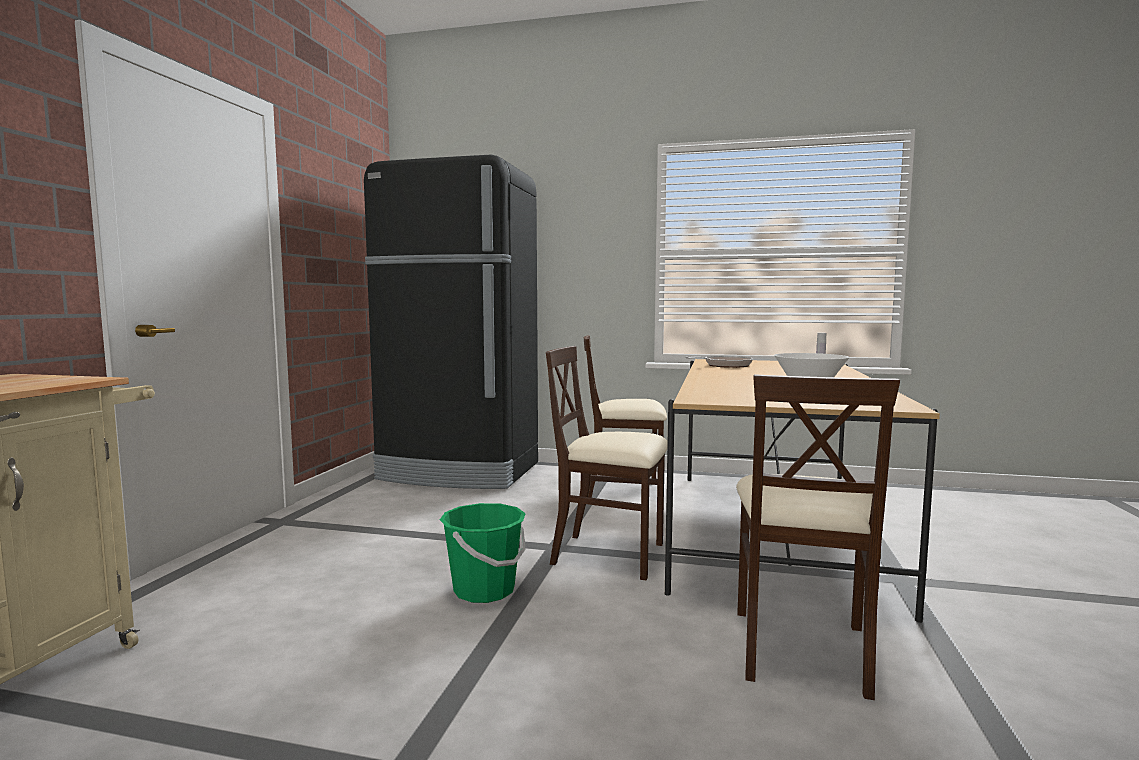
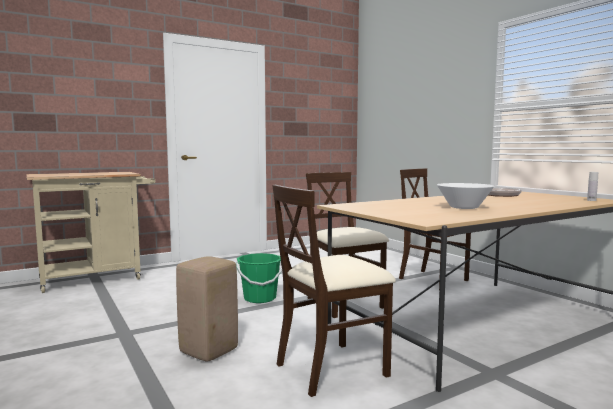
camera: 45 degrees right, 0 degrees up
black fridge [364,155,538,489] -> none
none -> beige stool [176,256,238,362]

